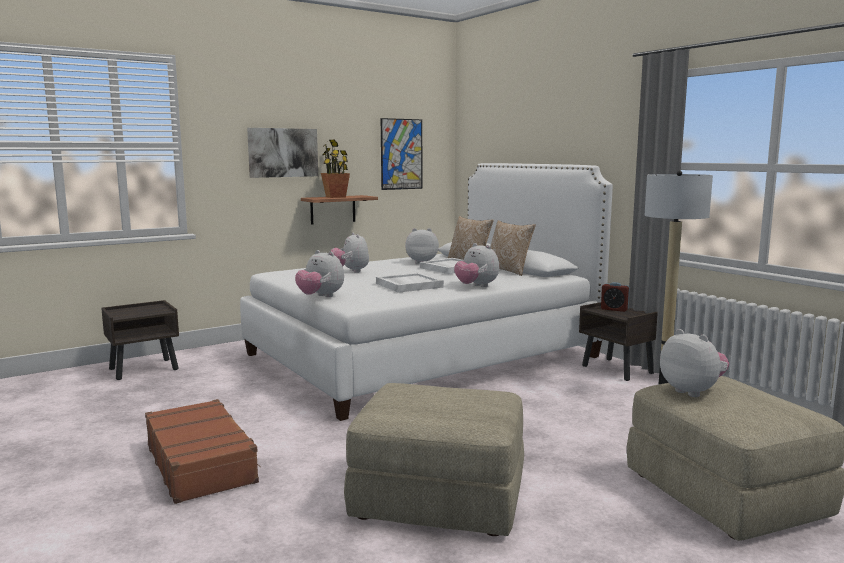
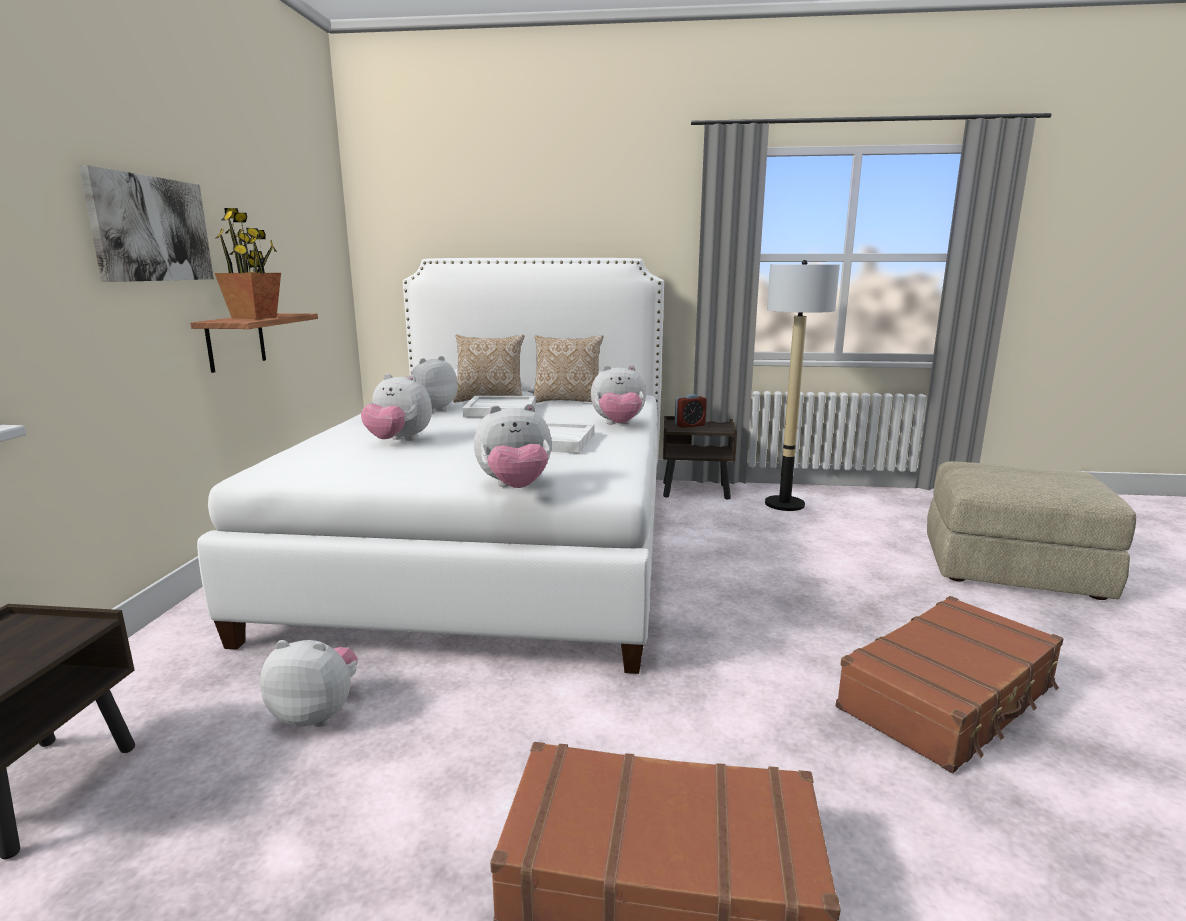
camera: 50 degrees left, 5 degrees up
beige ottoman [344,383,524,536] -> brown suitcase [836,596,1063,773]
picture [381,118,422,190] -> none
plush toy [660,329,729,397] -> plush toy moved to [260,640,357,727]

